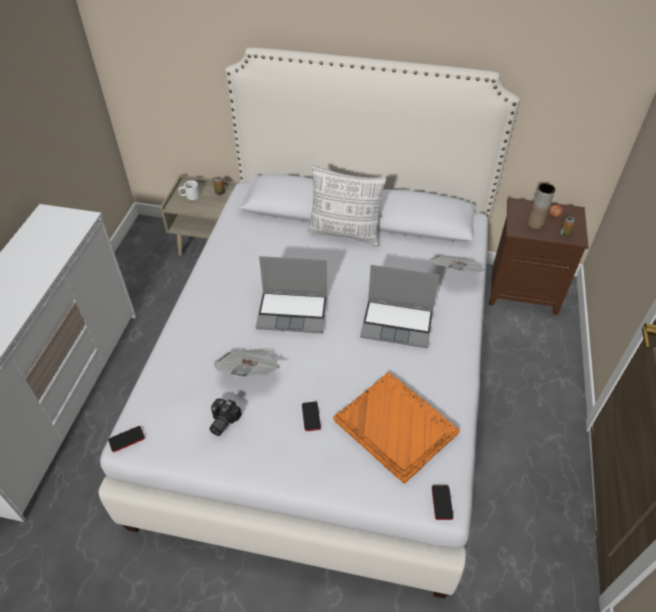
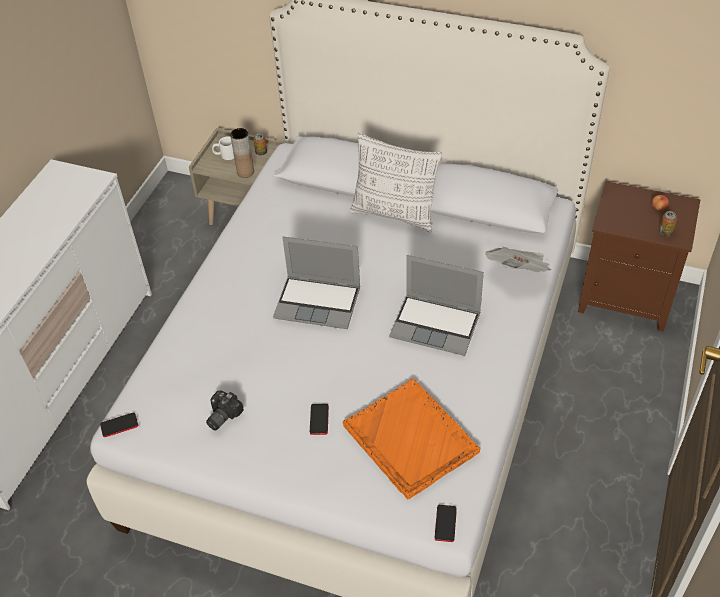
camera: 10 degrees right, 0 degrees up
newspaper [214,348,280,378] -> none
brown vase [527,183,555,230] -> brown vase moved to [230,128,254,178]

